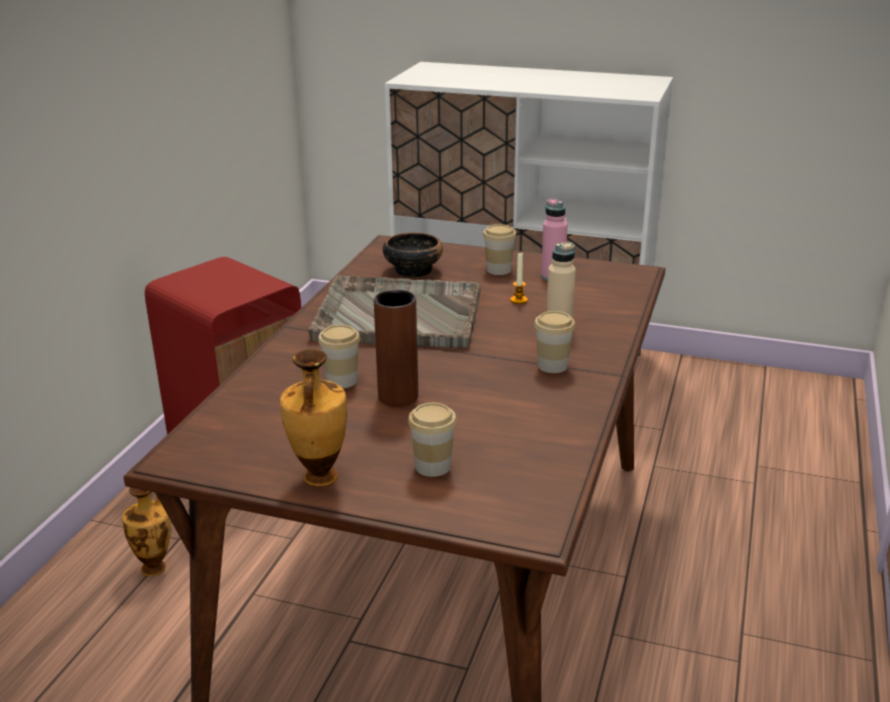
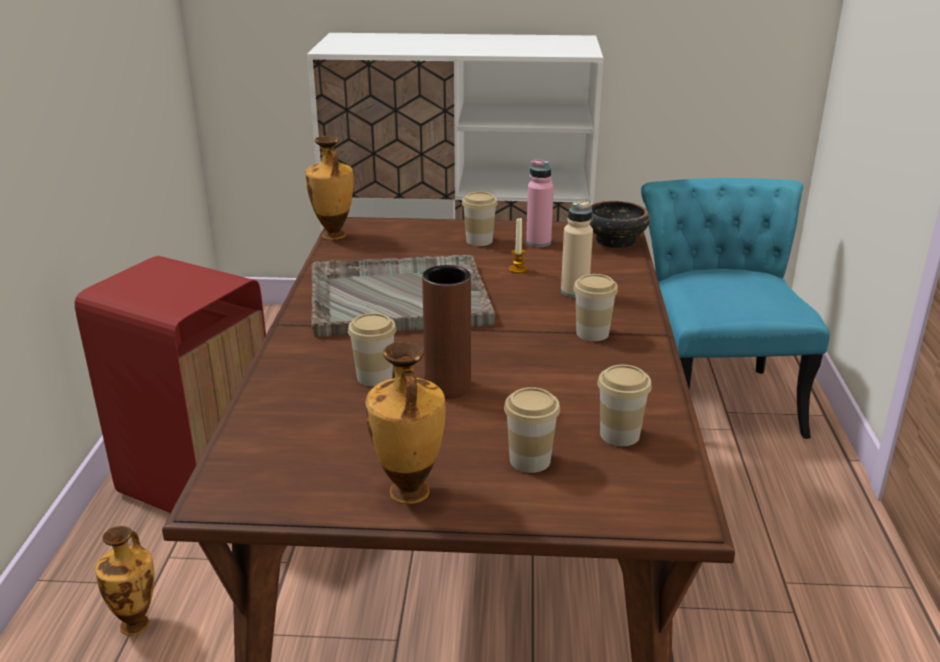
camera: 15 degrees left, 0 degrees up
bowl [383,232,443,278] -> bowl moved to [590,201,650,249]
none -> vase [305,136,354,240]
none -> cup [597,365,652,446]
none -> turquoise chair [641,178,830,439]

